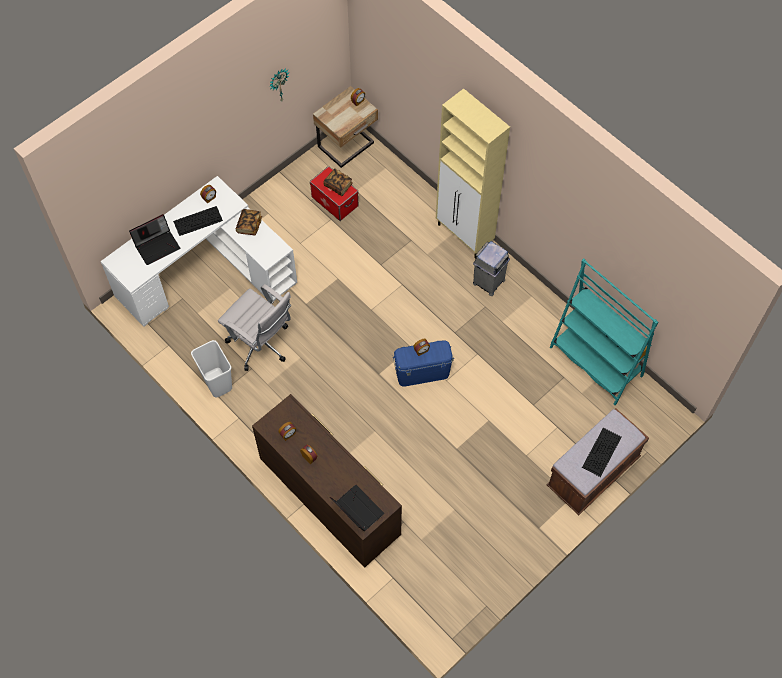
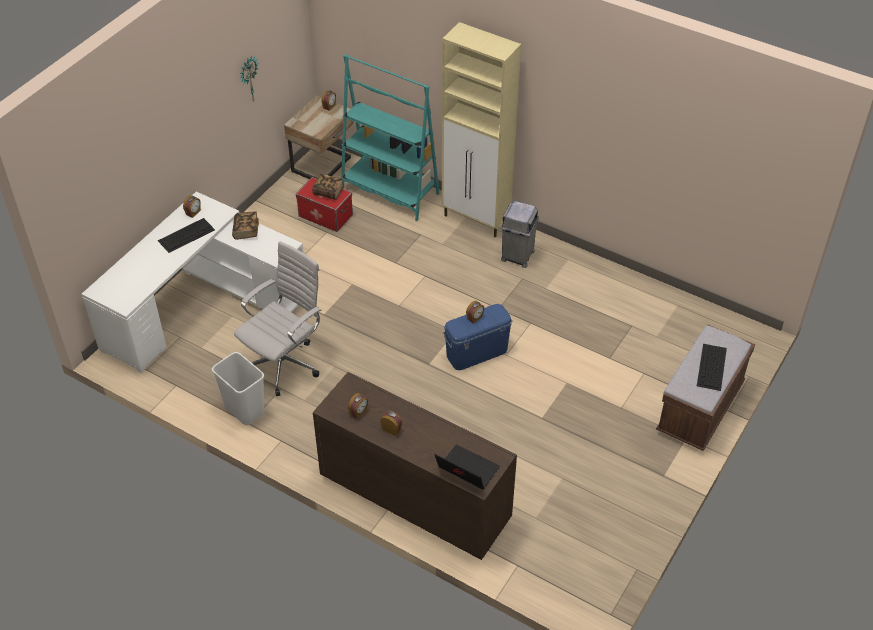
camera: 15 degrees left, 15 degrees down
laptop [129,214,180,265] -> none
white office chair [218,284,291,371] -> white office chair turned 75 degrees counterclockwise [234,241,321,396]
turquoise bookcase [550,258,658,405] -> turquoise bookcase moved to [341,54,440,221]

